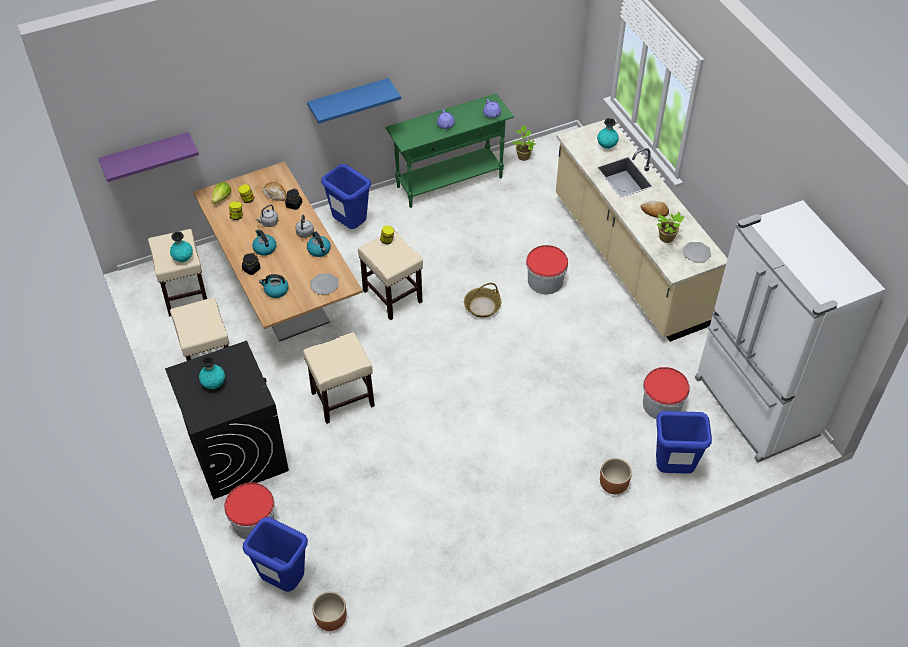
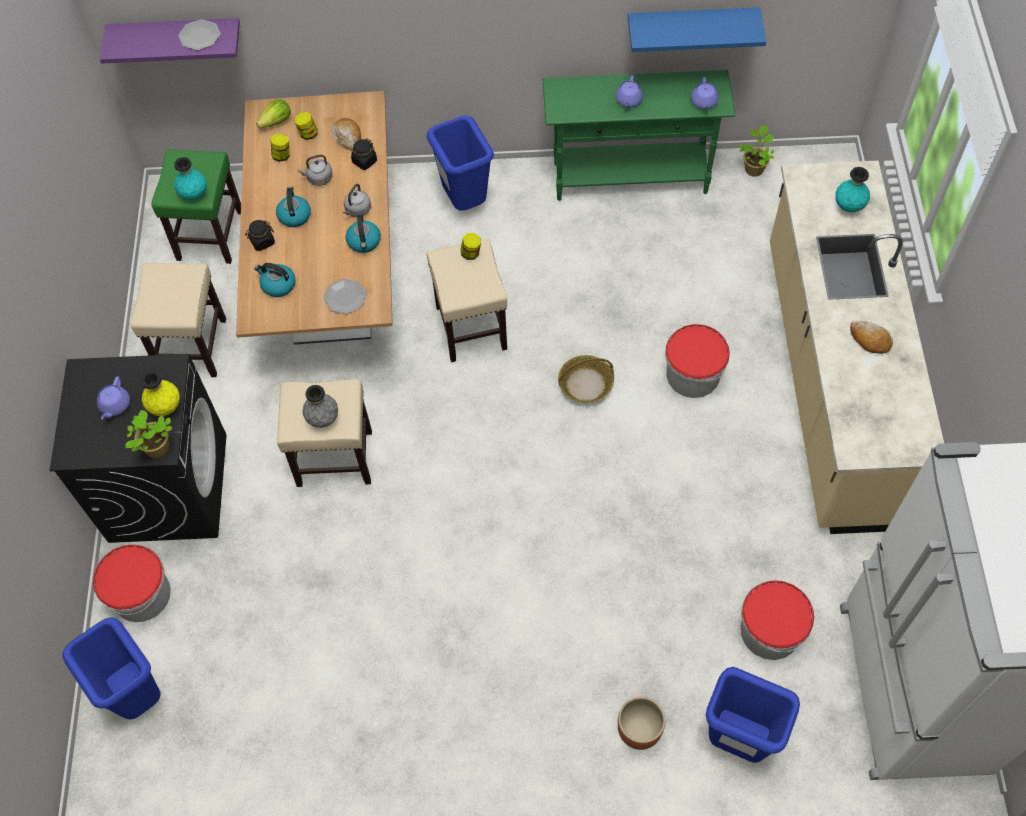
camera: 25 degrees right, 10 degrees up
beige stool [148,229,207,317] -> green stool [151,149,241,264]
turquoise vase [199,356,225,389] -> purple teapot [97,376,130,419]
blue shelf [307,78,401,123] -> blue shelf moved to [628,7,766,52]
brown planter [312,592,347,631] -> none
potted plant [656,212,684,243] -> potted plant moved to [125,410,172,458]
plate [683,242,711,262] -> plate moved to [178,19,221,50]
none -> yellow vase [141,371,180,416]
none -> grey vase [302,385,338,428]

